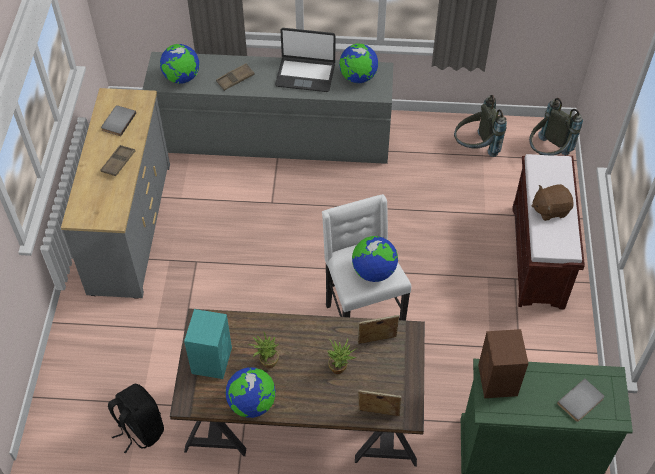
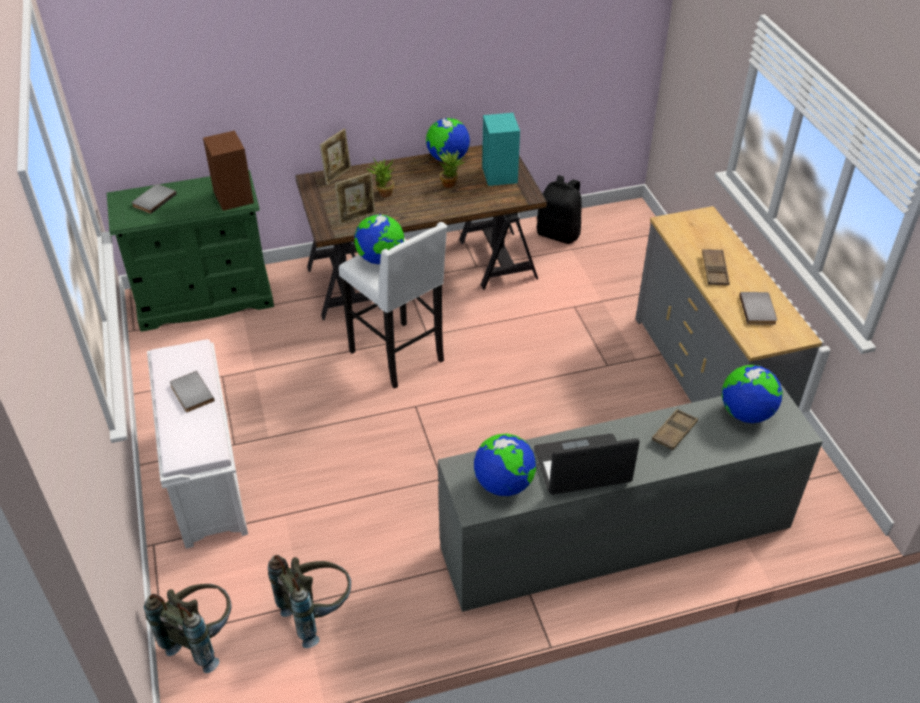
camera: 160 degrees right, 10 degrees down
picture frame [358,390,401,416] -> picture frame turned 45 degrees counterclockwise [320,129,351,185]
brown bench [512,154,585,310] -> white bench [147,339,248,549]
brown plush toy [531,184,574,221] -> grey book [170,371,215,412]

